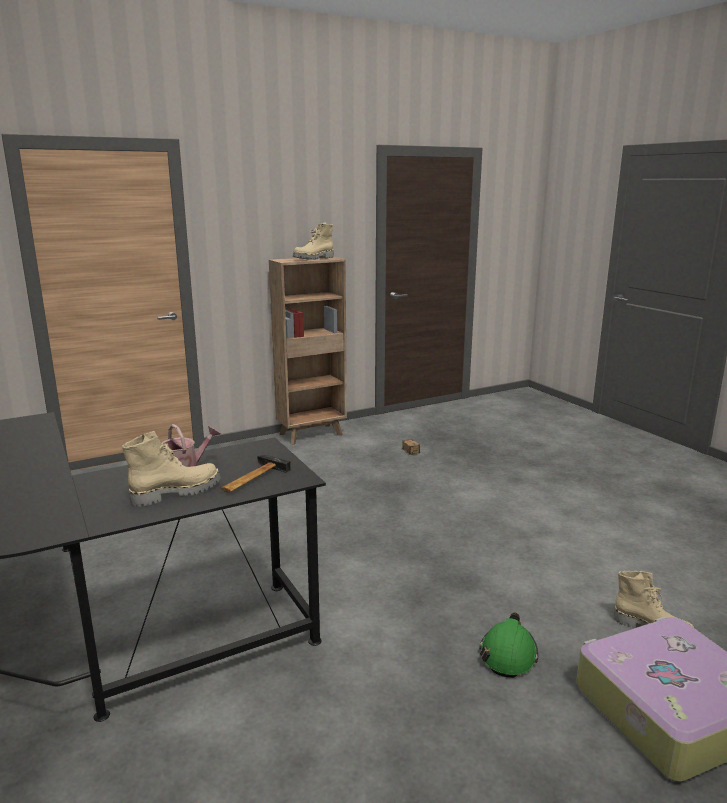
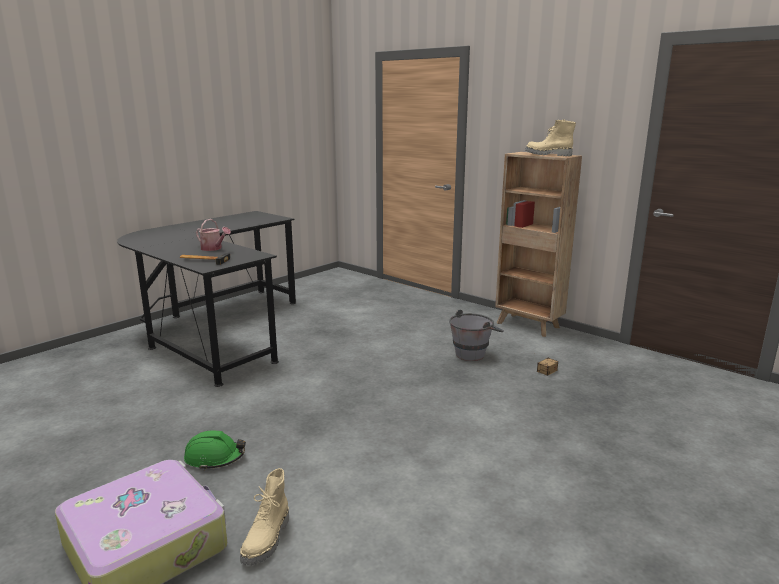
camera: 70 degrees right, 0 degrees up
beige boot [122,431,221,507] -> none
none -> grey bucket [449,310,504,361]

